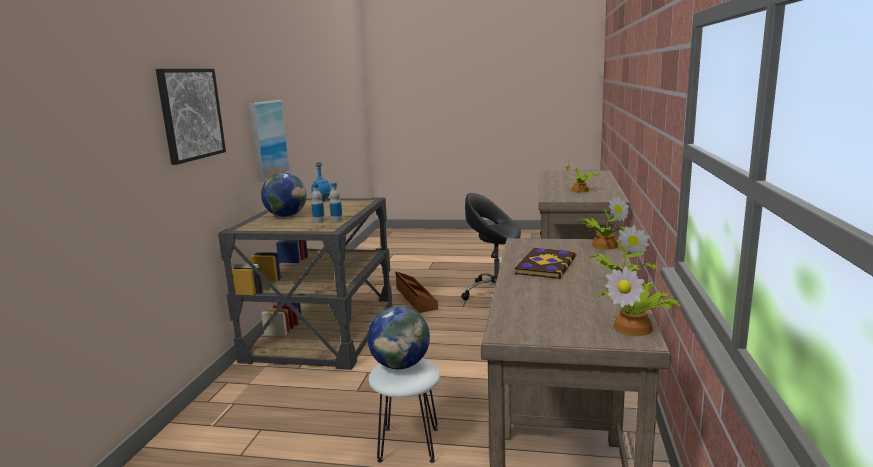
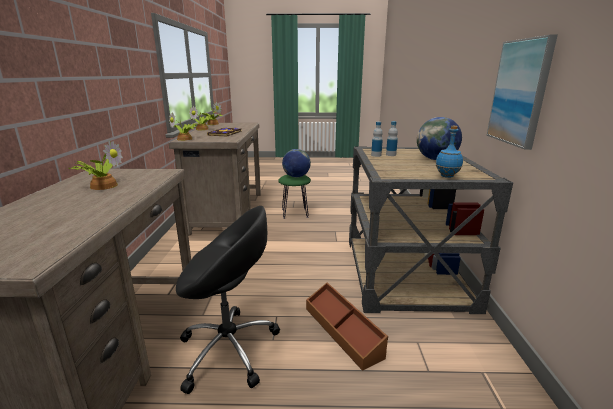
camera: 170 degrees right, 5 degrees up
picture [156,69,226,165] -> none
white stool [368,358,441,463] -> green stool [278,175,311,219]

